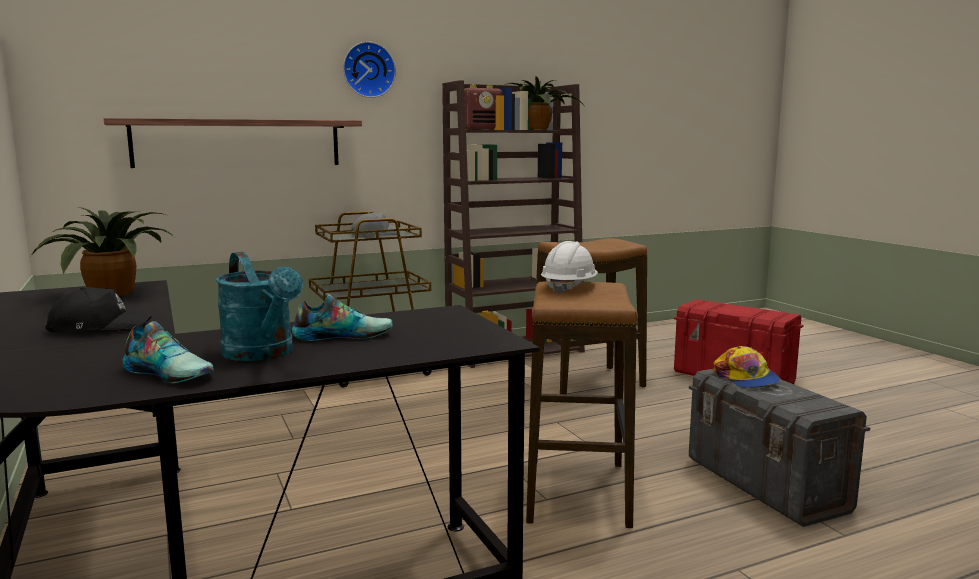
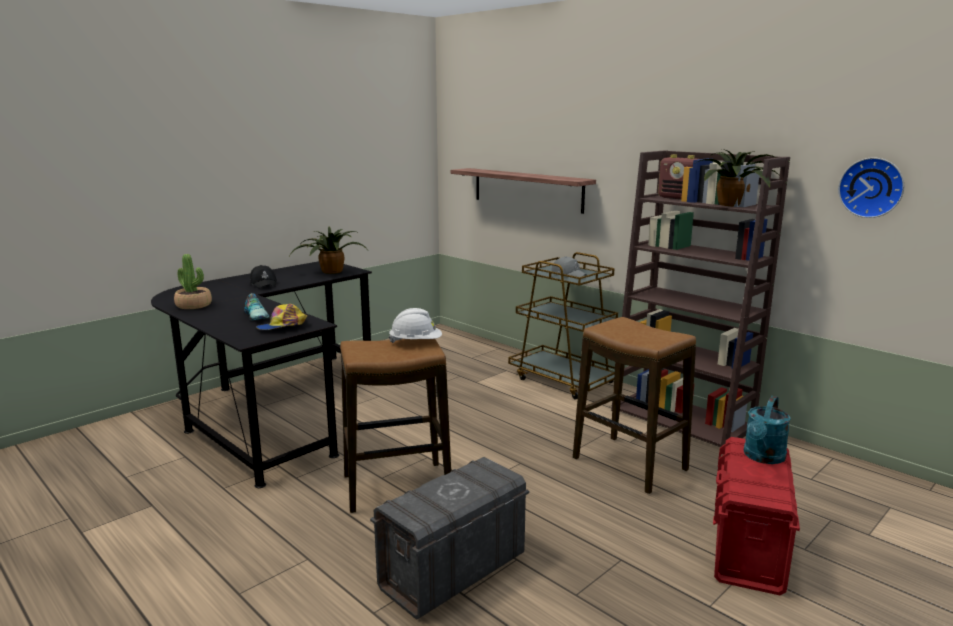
camera: 70 degrees right, 5 degrees up
shoe [123,321,214,383] -> potted plant [174,254,212,309]
turquoise watering can [216,252,303,361] -> turquoise watering can moved to [744,396,791,464]
wall clock [343,42,396,98] -> wall clock moved to [838,157,904,218]
cap [713,346,781,388] -> cap moved to [256,304,307,330]

